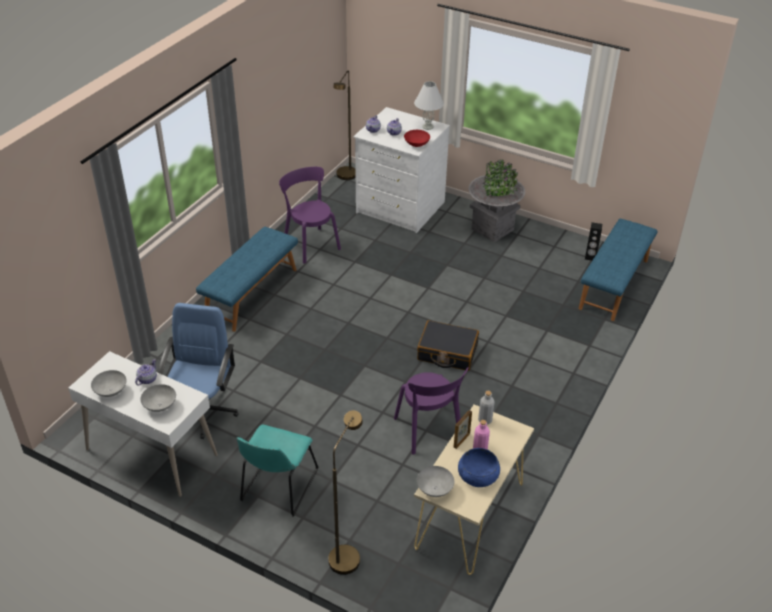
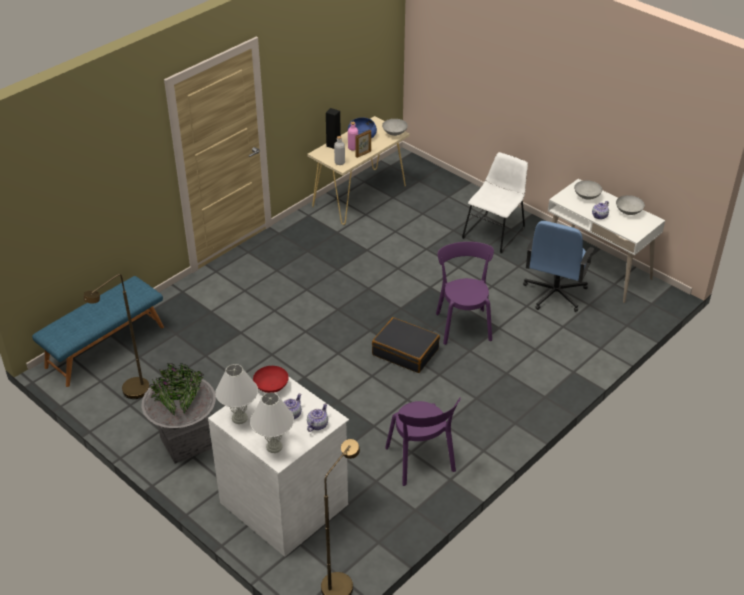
camera: 165 degrees left, 0 degrees up
blue bench [196,227,298,332] -> none
turquoise chair [236,425,318,517] -> white chair [462,152,528,253]
brown floor lamp [328,410,363,575] -> brown floor lamp moved to [84,274,150,399]
purple chair [394,367,469,455] -> purple chair moved to [436,242,494,345]
black suitcase [417,320,479,371] -> black suitcase moved to [372,317,440,373]
black speaker [585,222,602,261] -> black speaker moved to [326,108,341,149]
none -> white table lamp [250,392,294,453]

